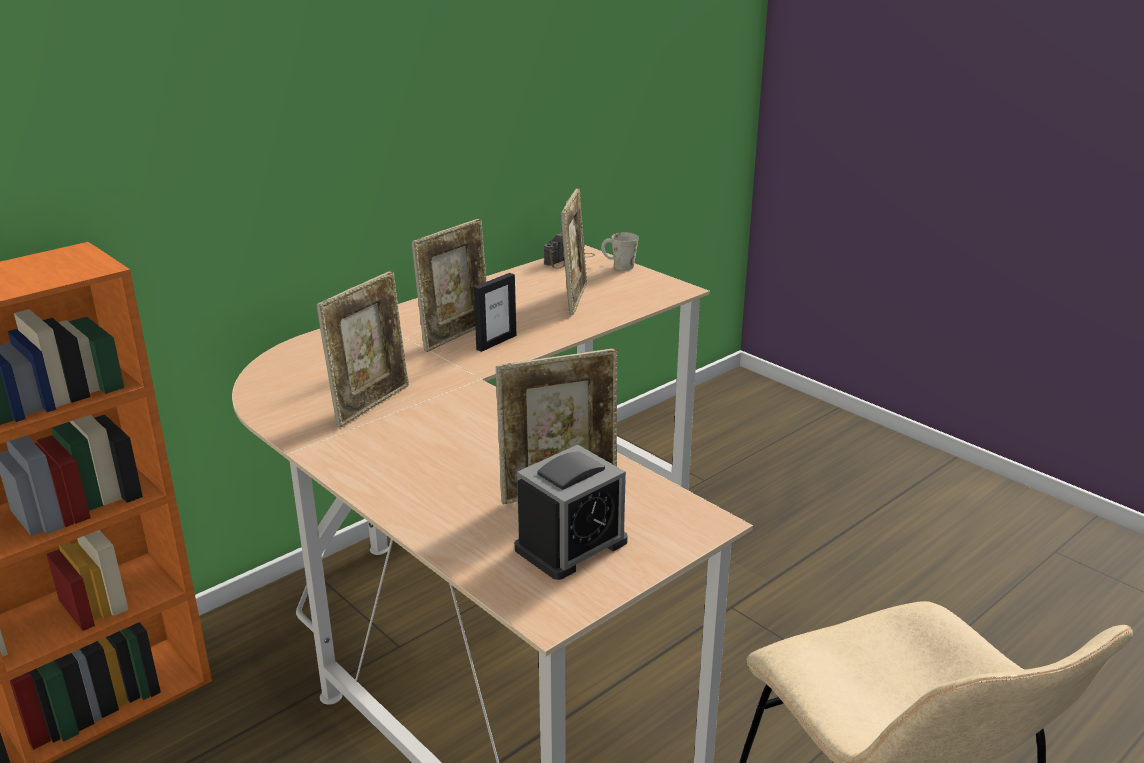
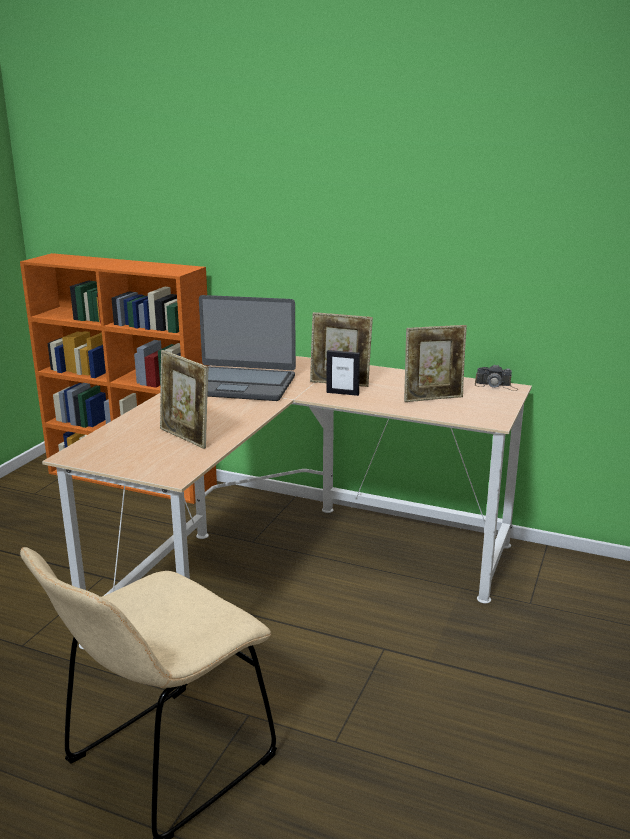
camera: 65 degrees right, 5 degrees down
picture frame [316,271,409,427] -> laptop [199,295,296,401]
alarm clock [515,445,628,580] -> none
white mug [601,232,638,271] -> none

